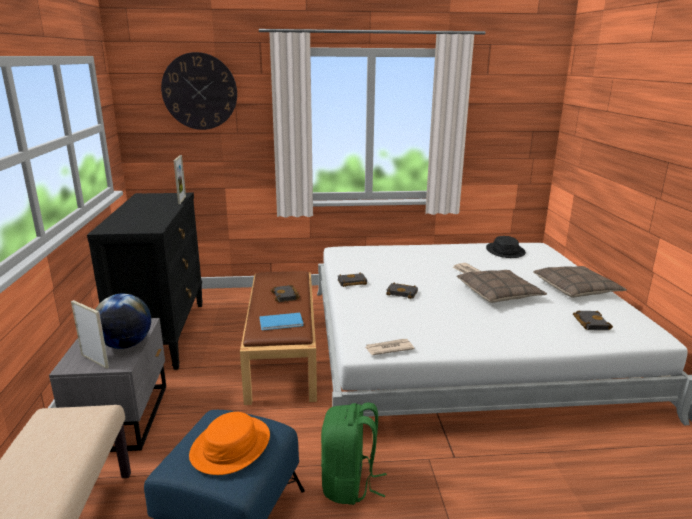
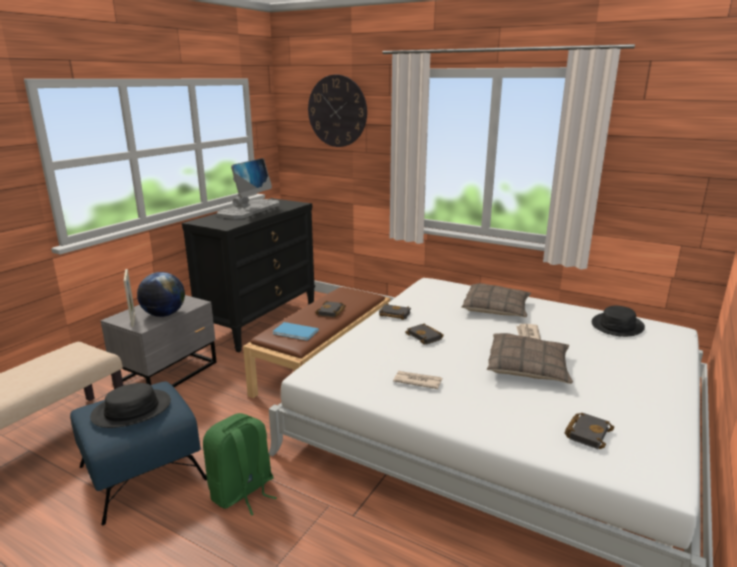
camera: 35 degrees right, 0 degrees up
picture frame [174,155,186,204] -> none
orange hat [189,412,270,475] -> black hat [90,383,171,428]
newspaper [365,339,414,355] -> newspaper moved to [393,371,442,389]
pillow [533,266,627,298] -> pillow moved to [462,283,531,317]
none -> monitor [217,158,280,219]

